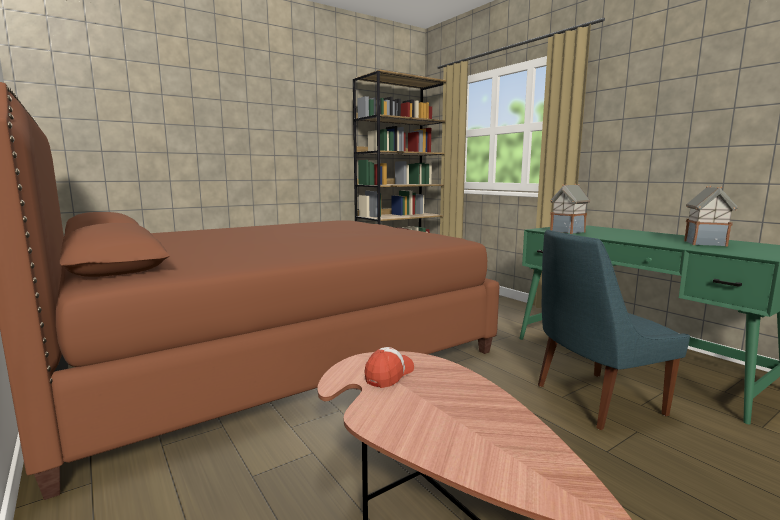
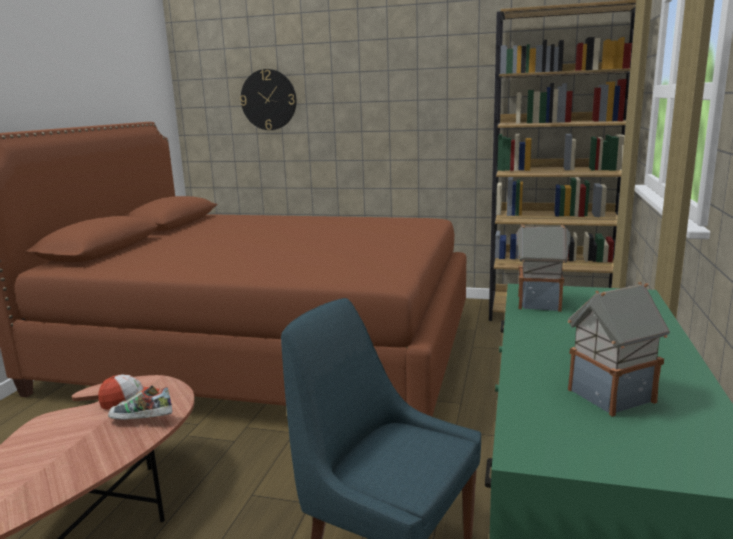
camera: 50 degrees right, 5 degrees up
none -> shoe [108,386,172,420]
none -> wall clock [240,69,296,130]

